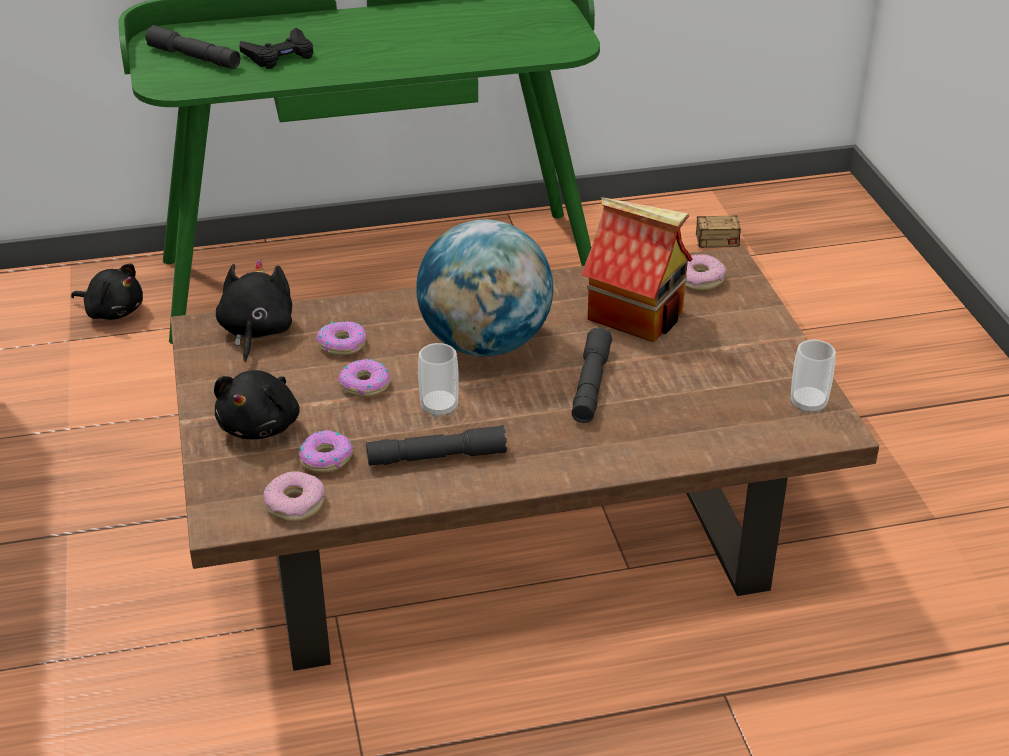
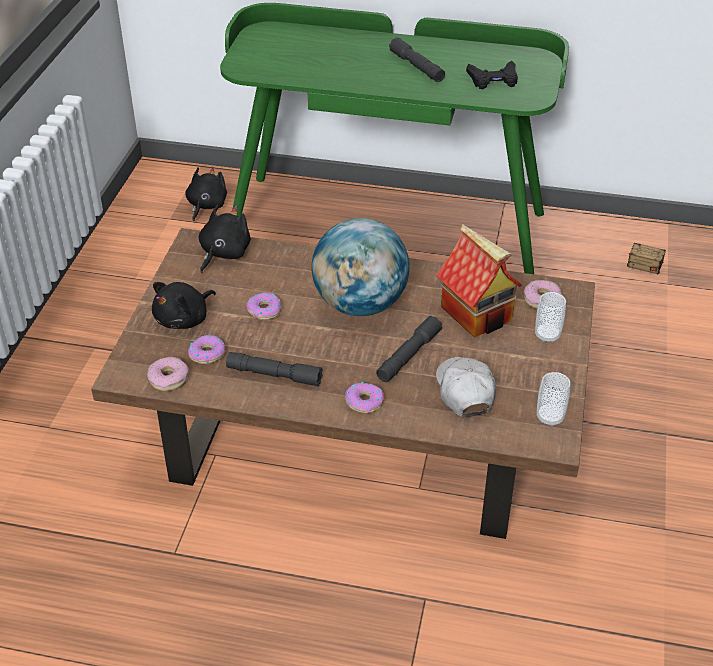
camera: 25 degrees right, 5 degrees up
black plush toy [71,264,143,320] -> black plush toy turned 120 degrees counterclockwise [185,167,227,222]
grey flashlight [145,25,240,69] -> grey flashlight moved to [389,37,445,82]
black game controller [239,27,313,69] -> black game controller moved to [466,61,518,89]
donut [316,321,366,355] -> donut moved to [345,382,385,413]
cup [418,343,459,418] -> cup moved to [535,292,566,343]
none -> white cap [436,357,496,417]

